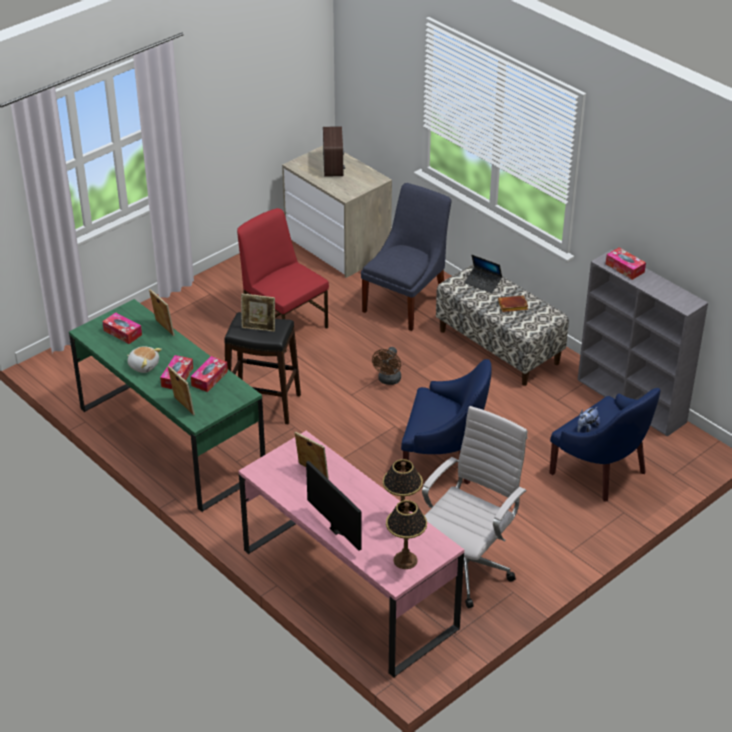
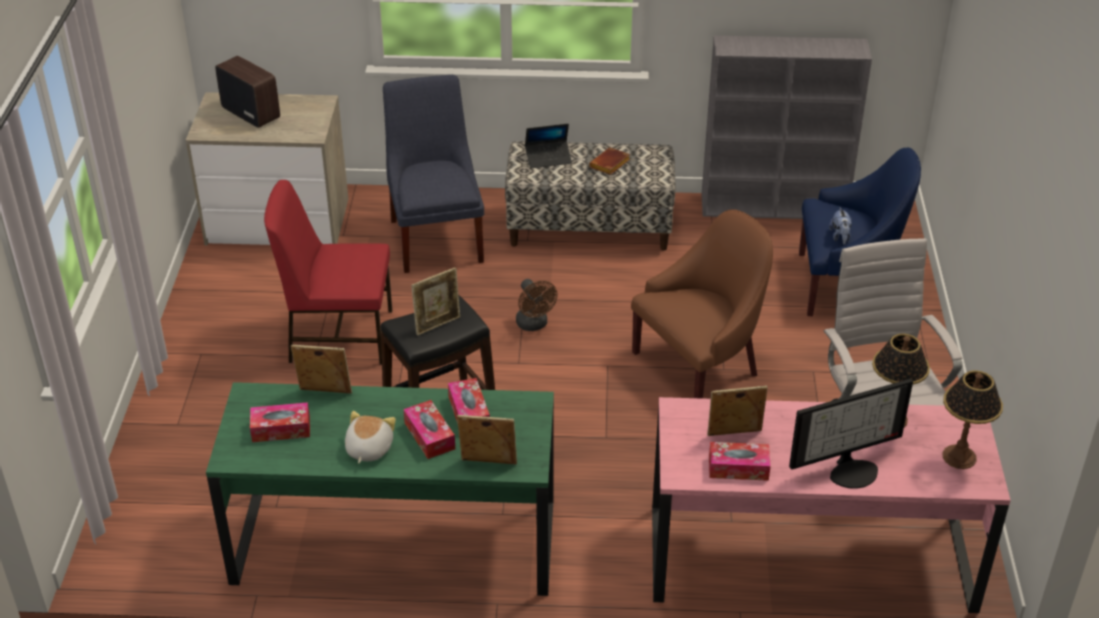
camera: 45 degrees left, 0 degrees up
plush toy [127,346,162,373] -> plush toy turned 60 degrees counterclockwise [345,411,396,463]
monitor [306,461,362,551] -> monitor turned 150 degrees clockwise [789,379,913,489]
blue armchair [401,359,492,484] -> brown armchair [631,209,773,399]
tissue box [606,247,646,280] -> tissue box moved to [709,442,771,481]

